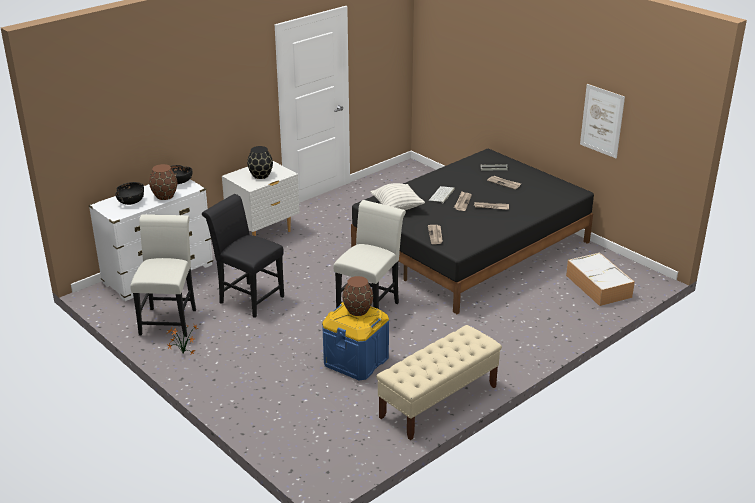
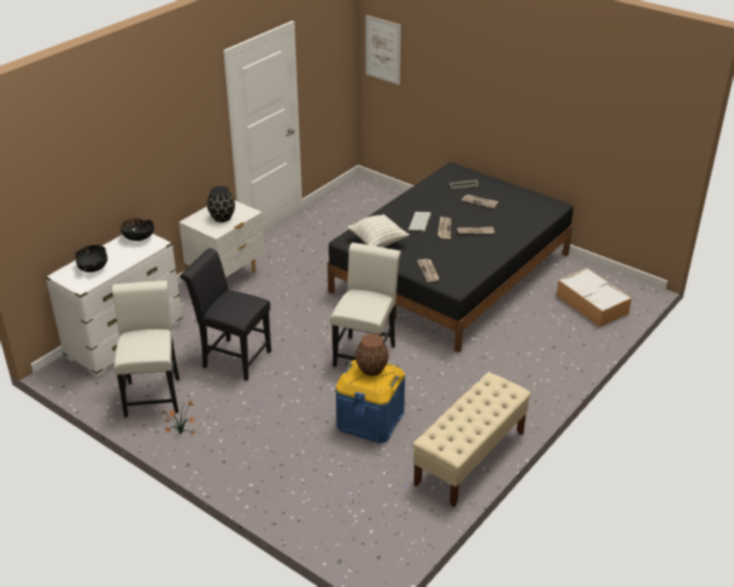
camera: 10 degrees left, 5 degrees up
brown vase [149,164,177,200] -> none
picture [580,84,625,158] -> picture moved to [366,15,401,85]

